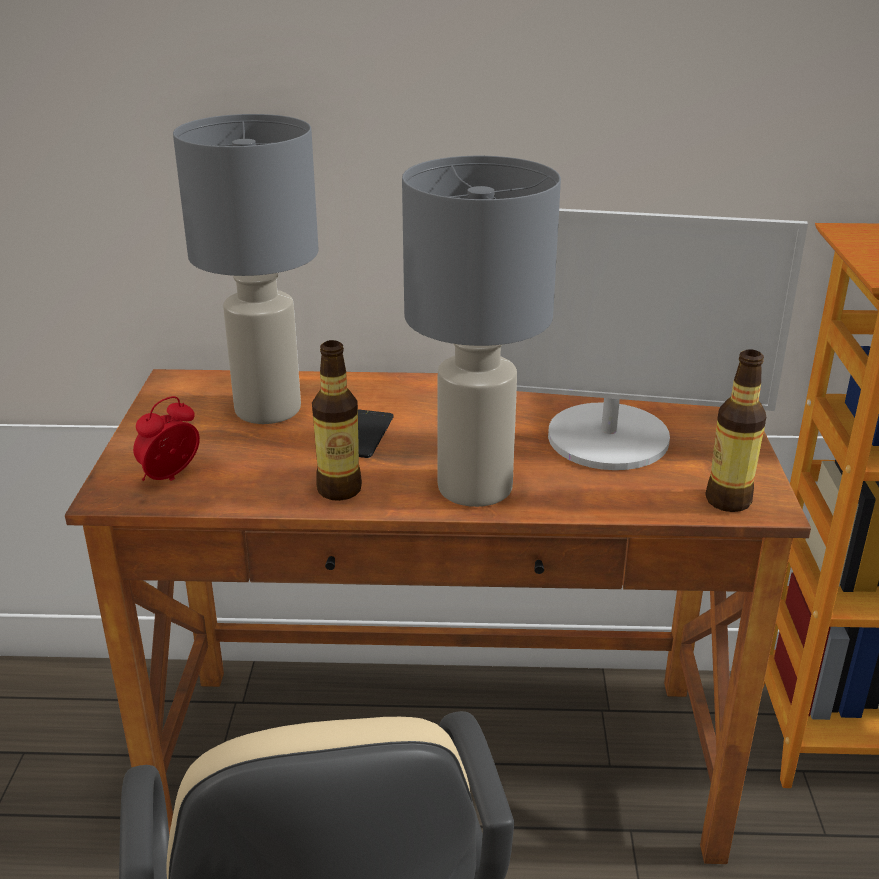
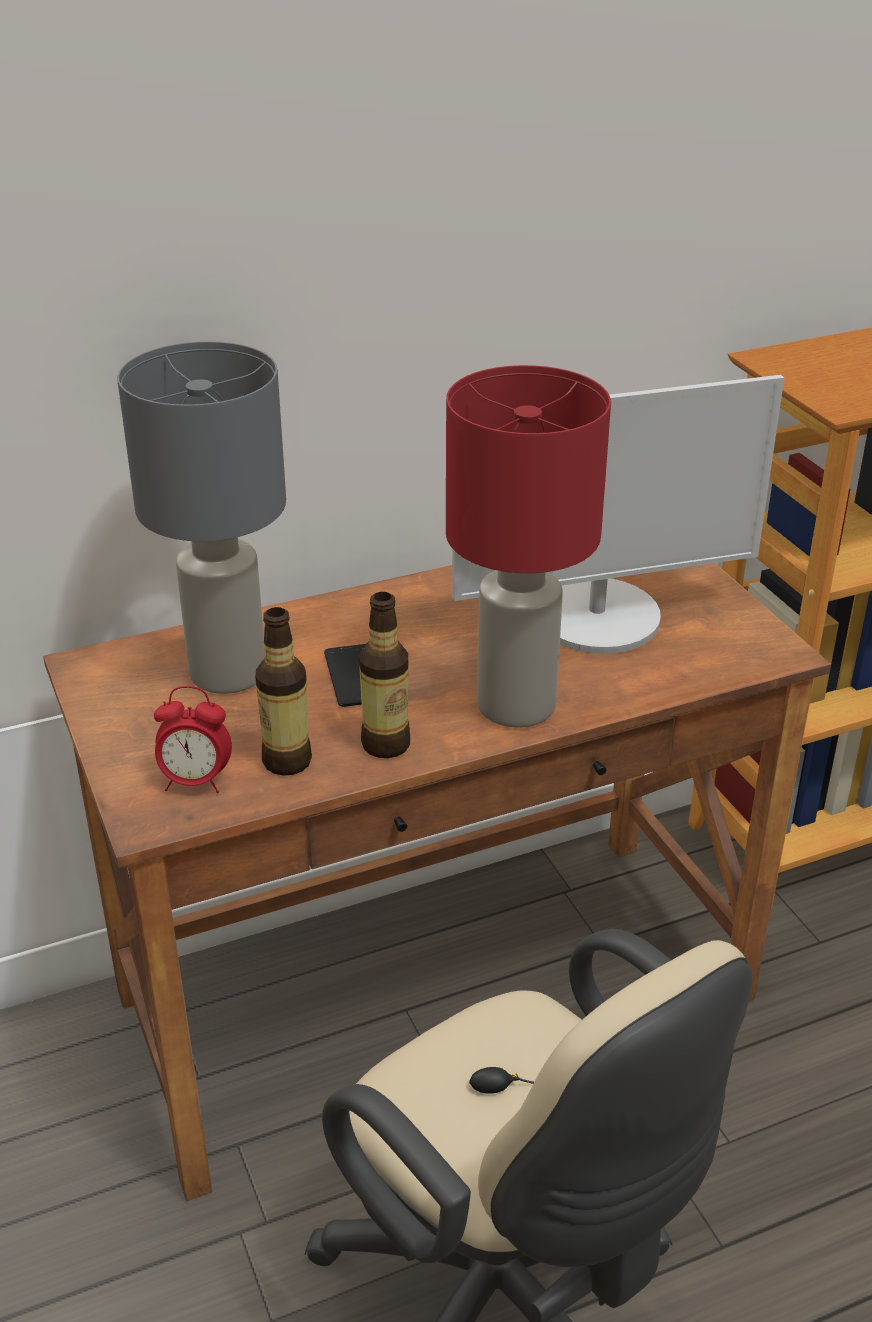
camera: 25 degrees left, 5 degrees up
alarm clock [133,396,200,481] -> alarm clock turned 105 degrees counterclockwise [154,686,232,793]
grey table lamp [402,156,561,507] -> red table lamp [446,365,611,728]
bottle [706,350,766,512] -> bottle moved to [255,607,312,776]

